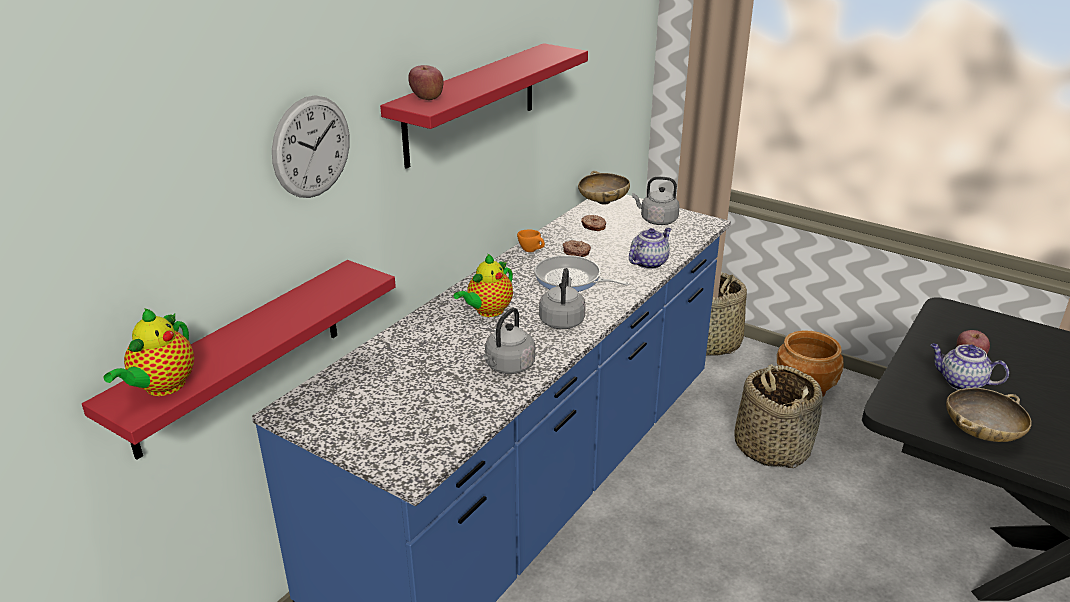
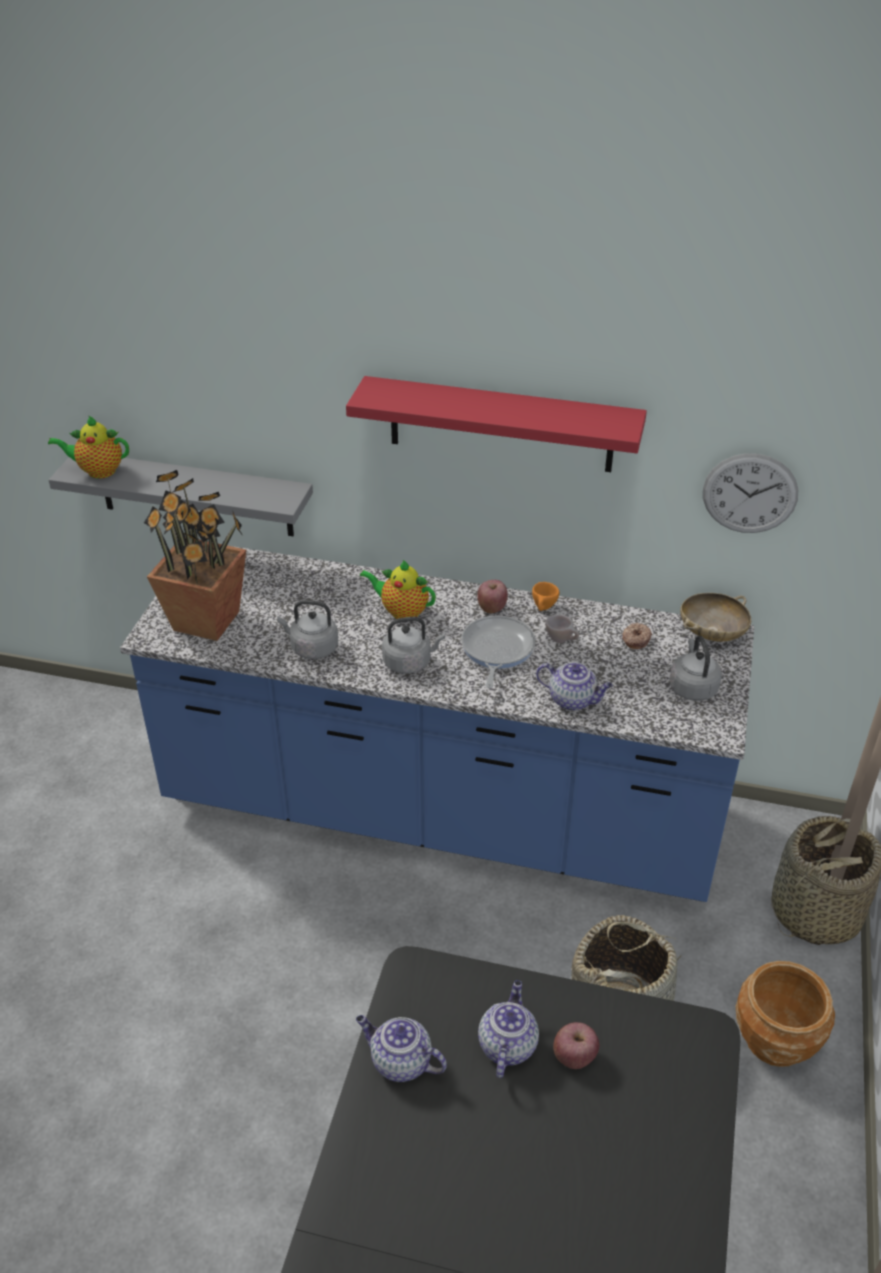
camera: 70 degrees right, 10 degrees up
red shelf [82,260,396,460] -> grey shelf [49,457,313,536]
wall clock [272,95,350,198] -> wall clock moved to [703,453,798,533]
apple [408,65,444,100] -> apple moved to [477,580,508,613]
donut [563,240,591,257] -> beige cup [545,614,579,643]
beige bowl [946,388,1032,442] -> teapot [356,1015,447,1082]
none -> potted plant [144,470,246,641]

